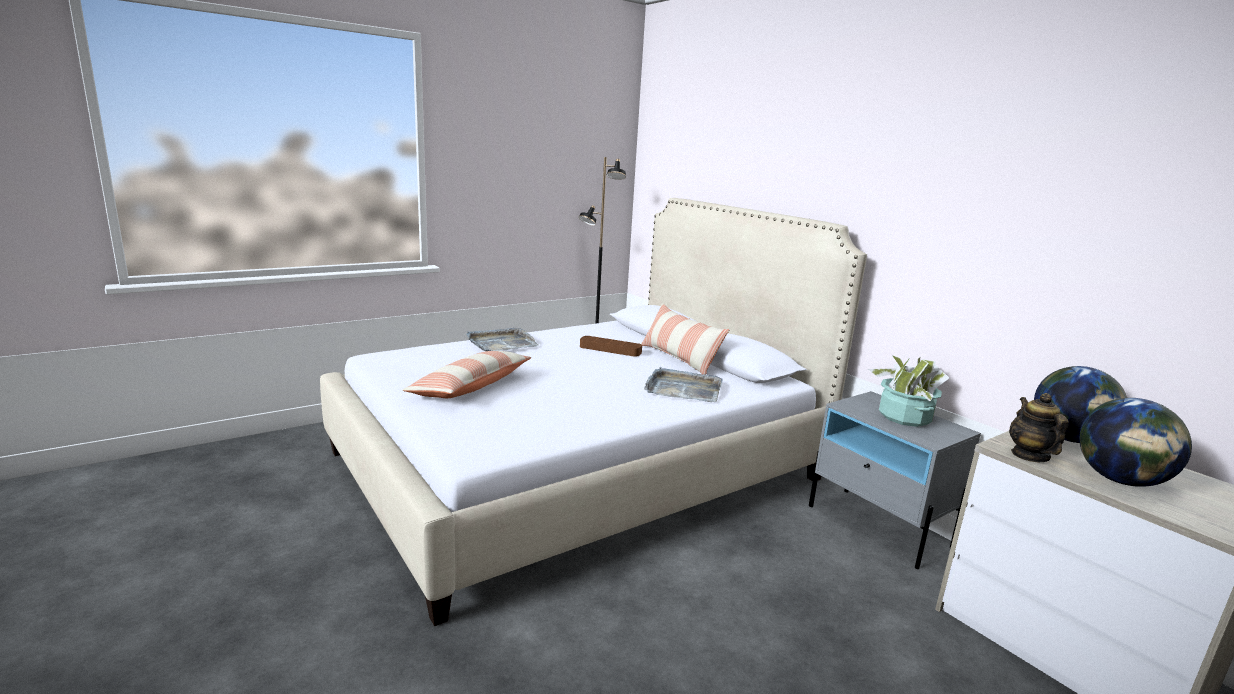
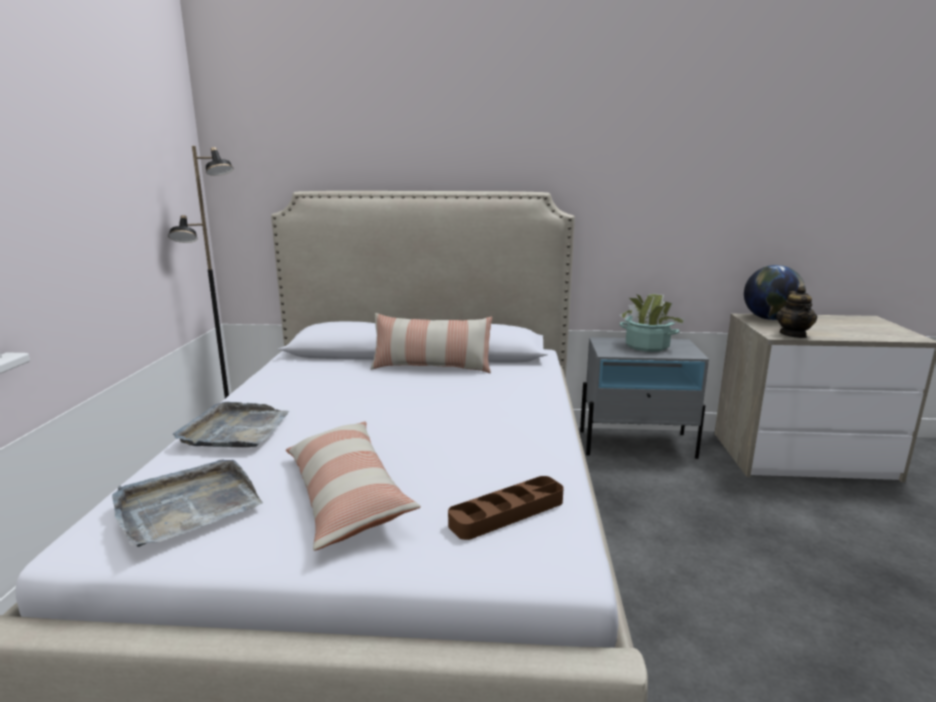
camera: 50 degrees left, 0 degrees up
brown tray [580,336,642,357] -> brown tray moved to [448,476,564,540]
grey tray [644,367,722,402] -> grey tray moved to [112,459,263,547]
teapot [1009,393,1069,462] -> teapot turned 120 degrees counterclockwise [776,286,817,338]
globe [1079,398,1192,487] -> none

